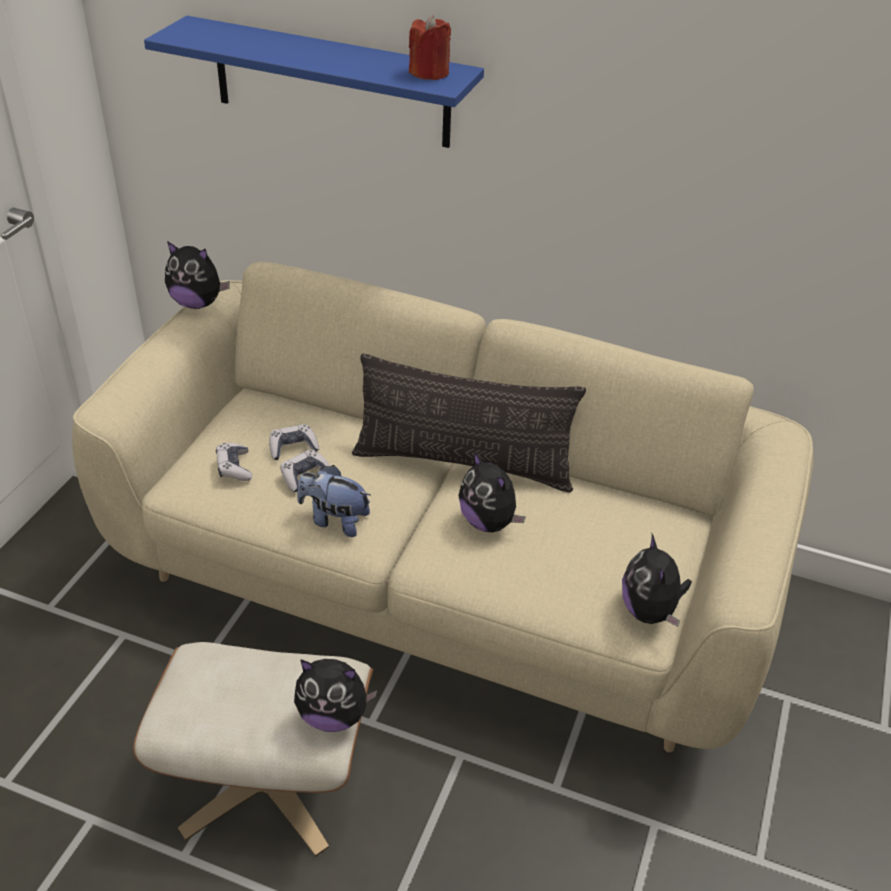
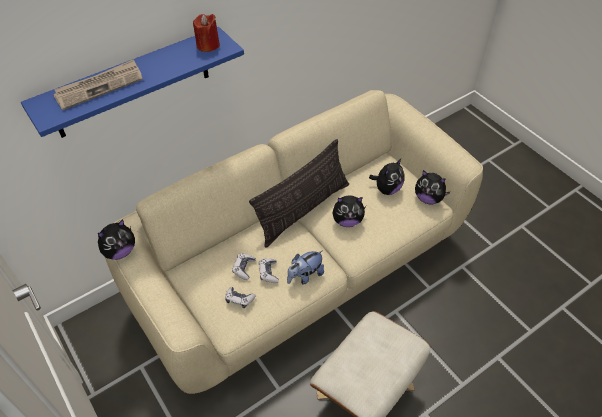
camera: 55 degrees left, 10 degrees up
plush toy [294,659,377,732] -> plush toy moved to [369,158,405,195]
none -> newspaper [53,59,143,110]

